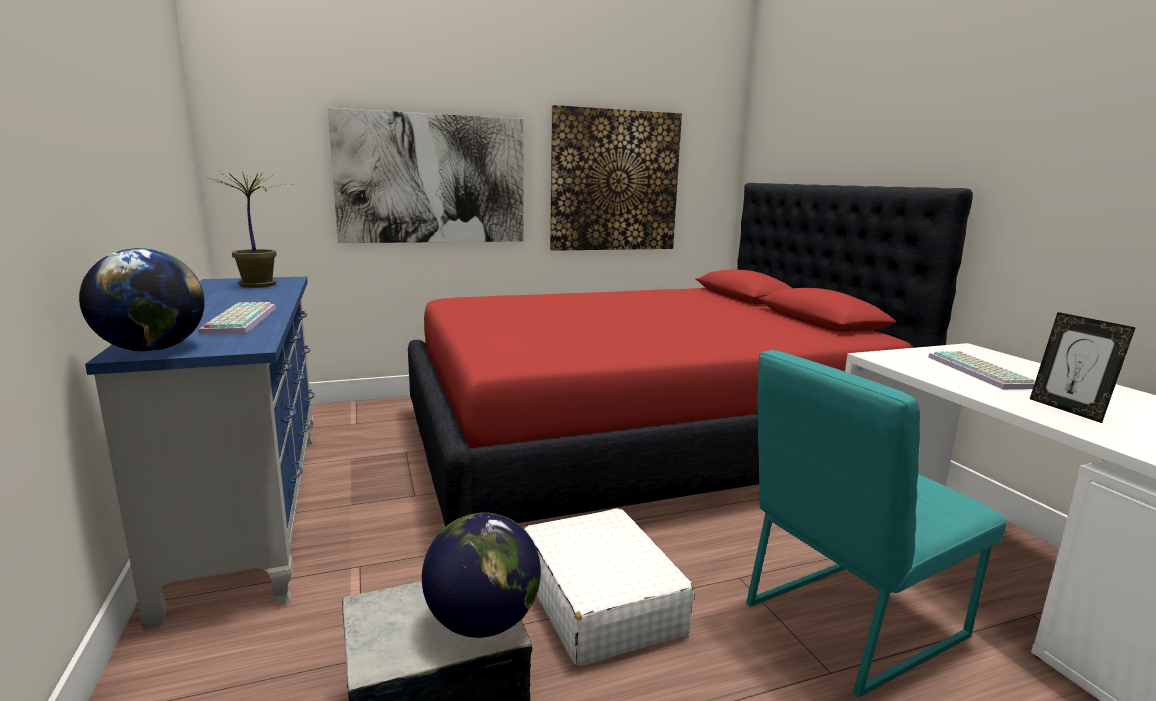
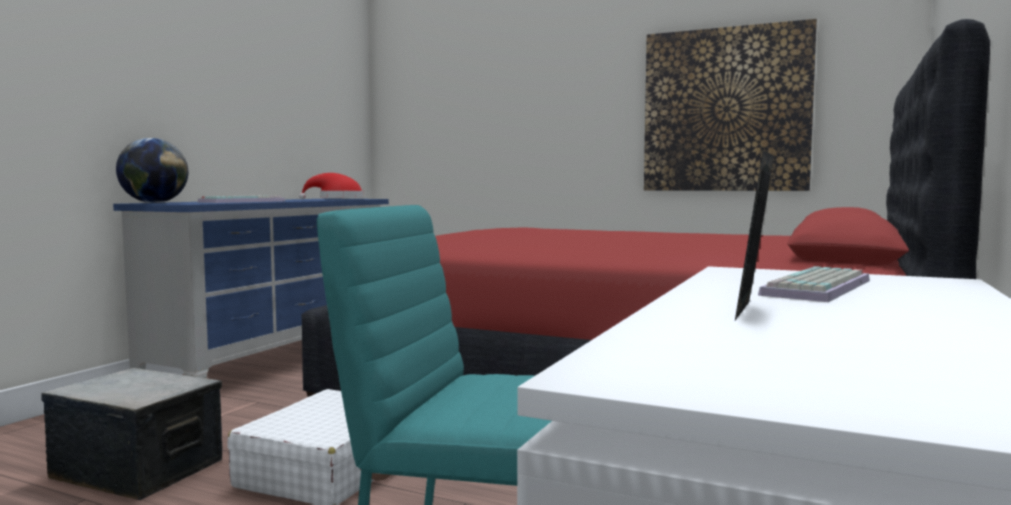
camera: 45 degrees right, 10 degrees down
potted plant [206,171,293,288] -> red hat [299,173,363,199]
picture [328,108,524,243] -> none
globe [422,513,541,638] -> none

